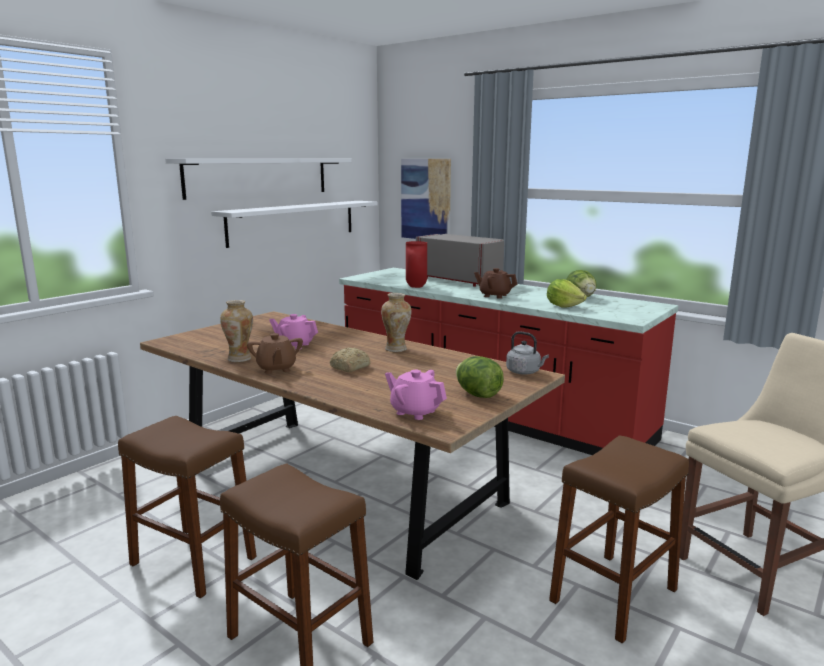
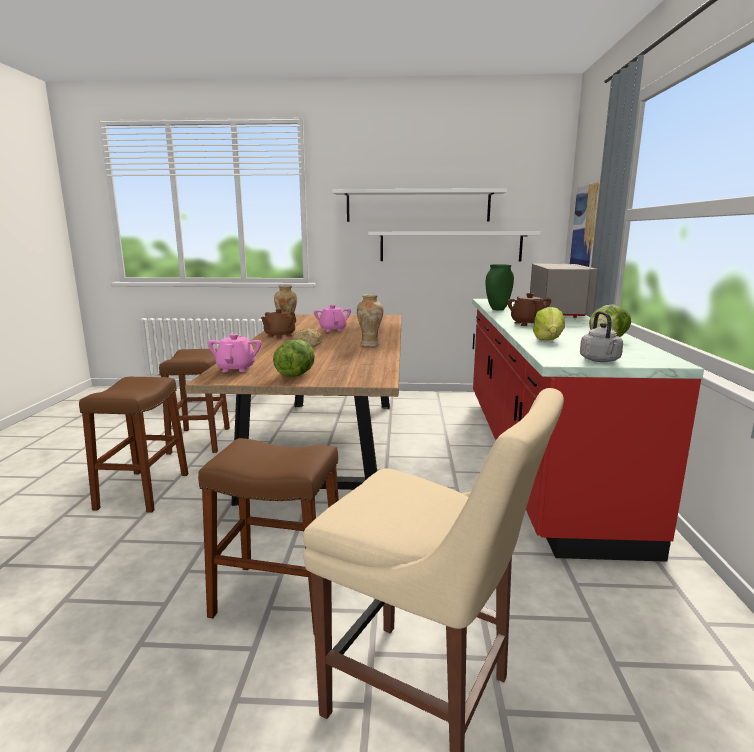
camera: 55 degrees right, 0 degrees up
red vase [406,241,427,288] -> green vase [485,264,514,311]
grey kettle [506,331,549,375] -> grey kettle moved to [580,311,623,362]

